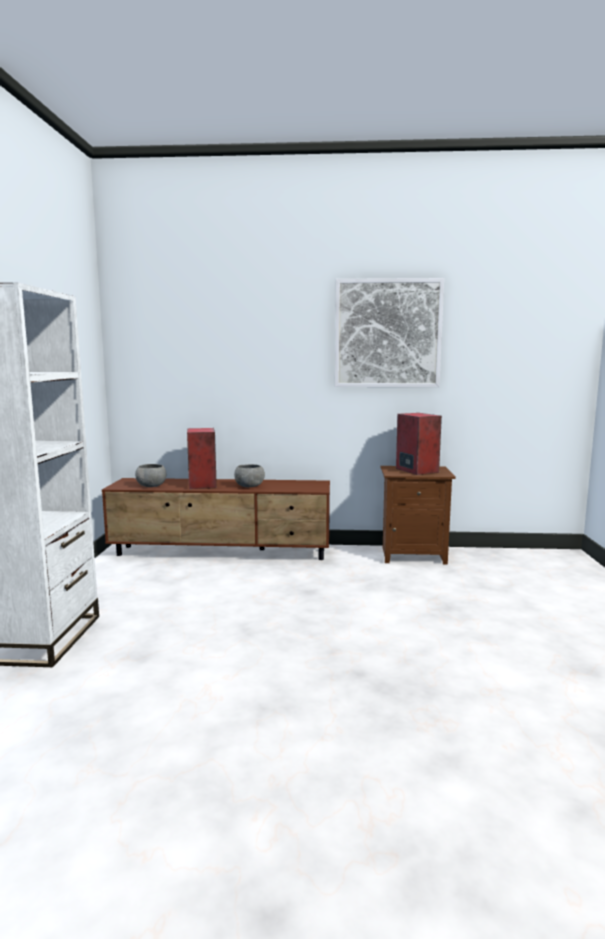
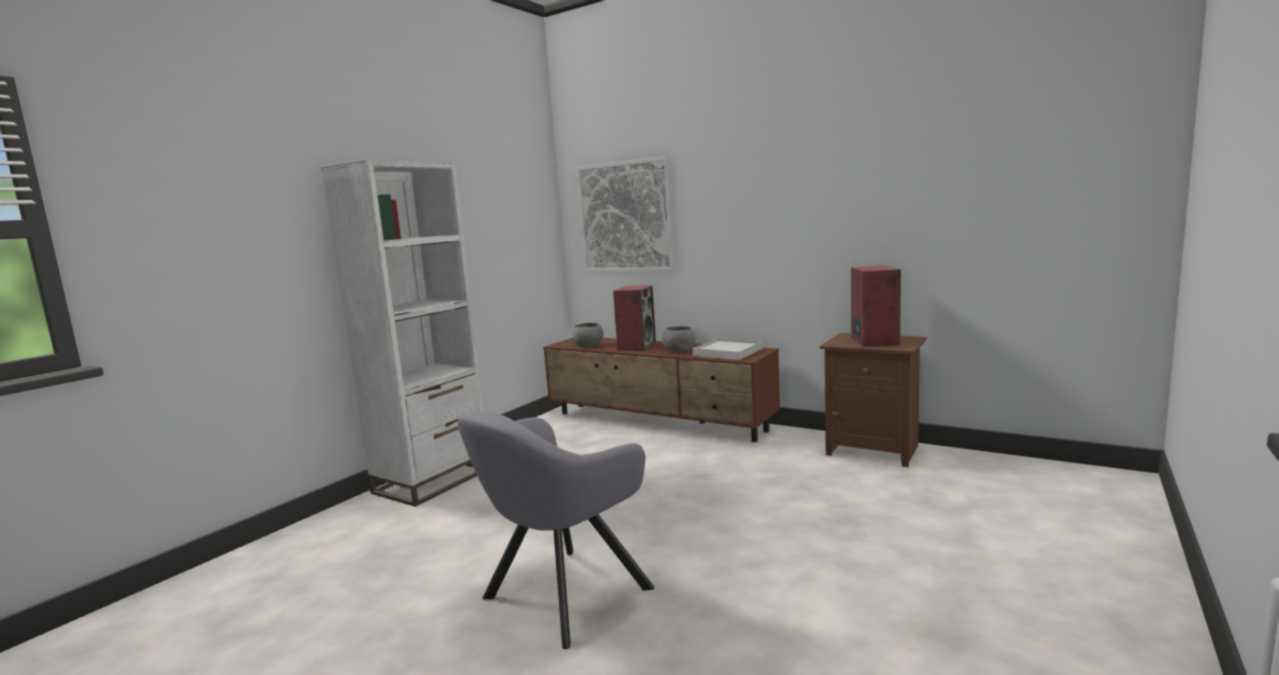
camera: 30 degrees right, 0 degrees up
picture [335,278,444,387] -> picture moved to [576,156,676,272]
none -> grey armchair [458,411,654,649]
none -> white tray [693,338,762,360]

